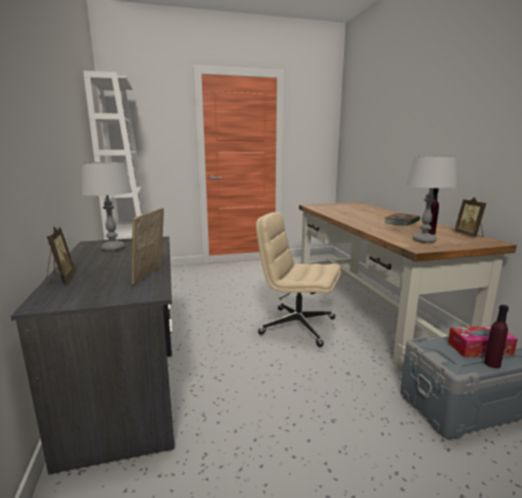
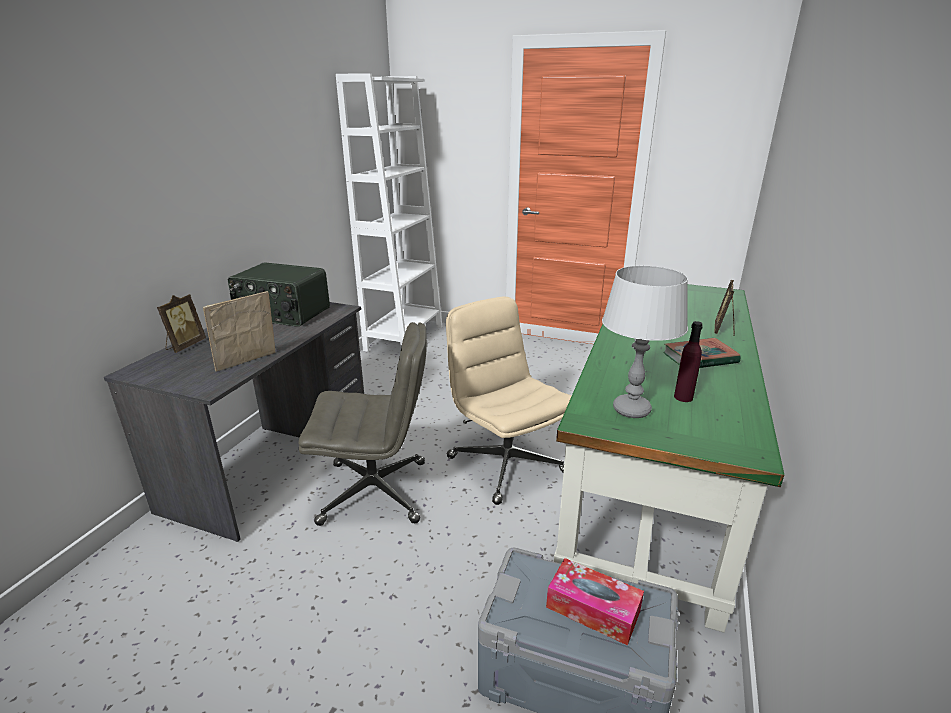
camera: 35 degrees right, 10 degrees up
grey table lamp [80,162,132,251] -> radio [228,263,330,327]
brown desk [299,202,517,370] -> green desk [554,284,784,633]
picture frame [454,197,486,237] -> picture frame moved to [714,280,735,336]
purple bottle [484,305,509,368] -> none
none -> grey office chair [298,322,427,526]

